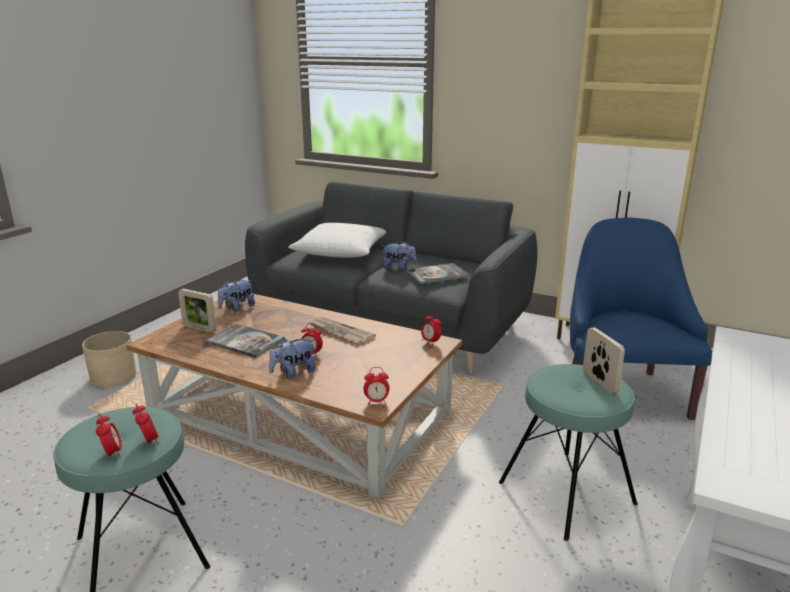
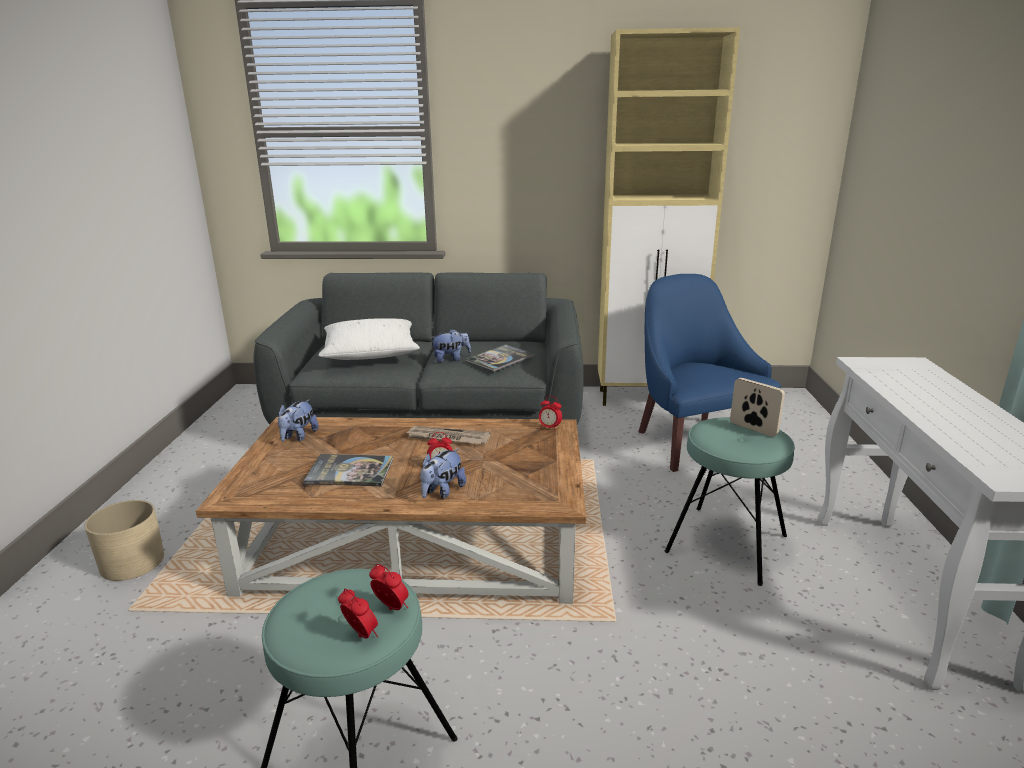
camera: 25 degrees left, 0 degrees up
picture frame [178,289,216,333] -> none
alarm clock [363,367,389,405] -> none

